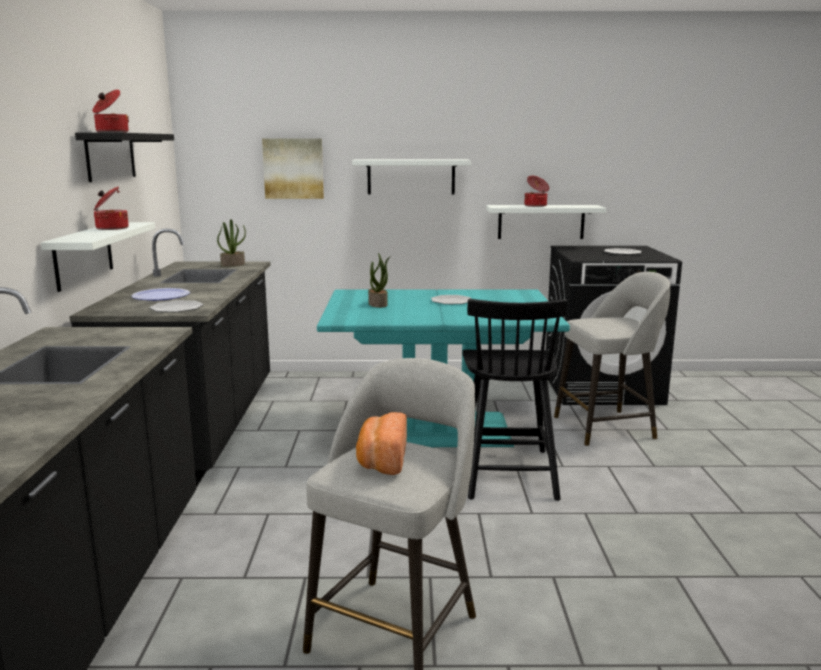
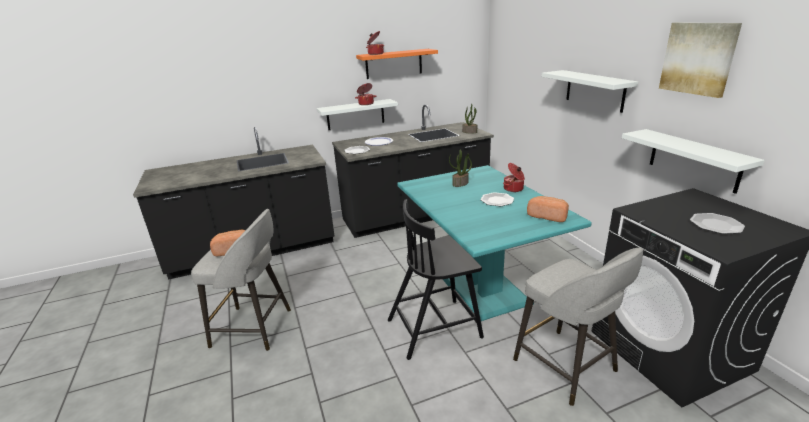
camera: 70 degrees right, 10 degrees up
black shelf [75,133,174,182] -> orange shelf [356,49,438,79]
picture [262,138,324,199] -> picture moved to [659,22,742,98]
cooking pot [524,176,549,207] -> cooking pot moved to [503,163,525,192]
none -> bread [527,196,569,222]

